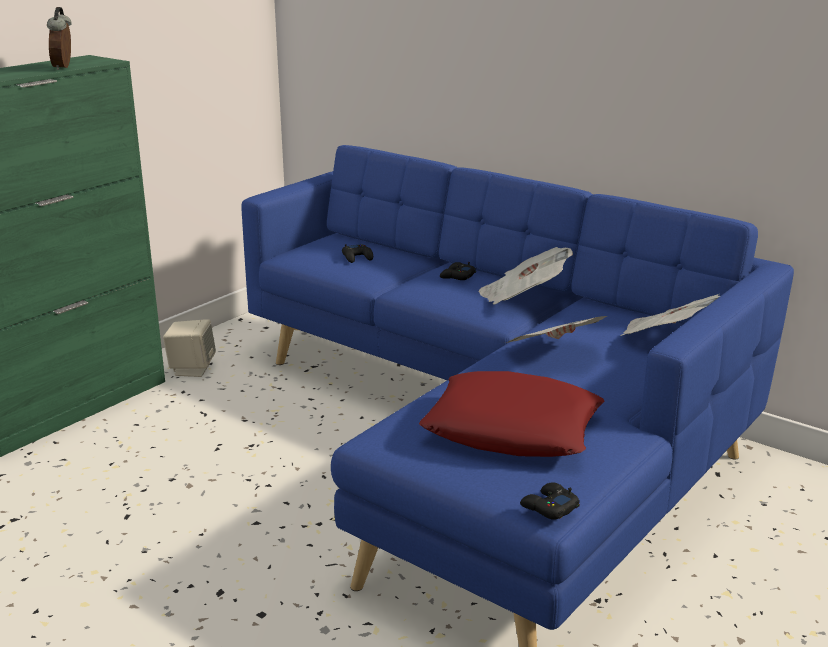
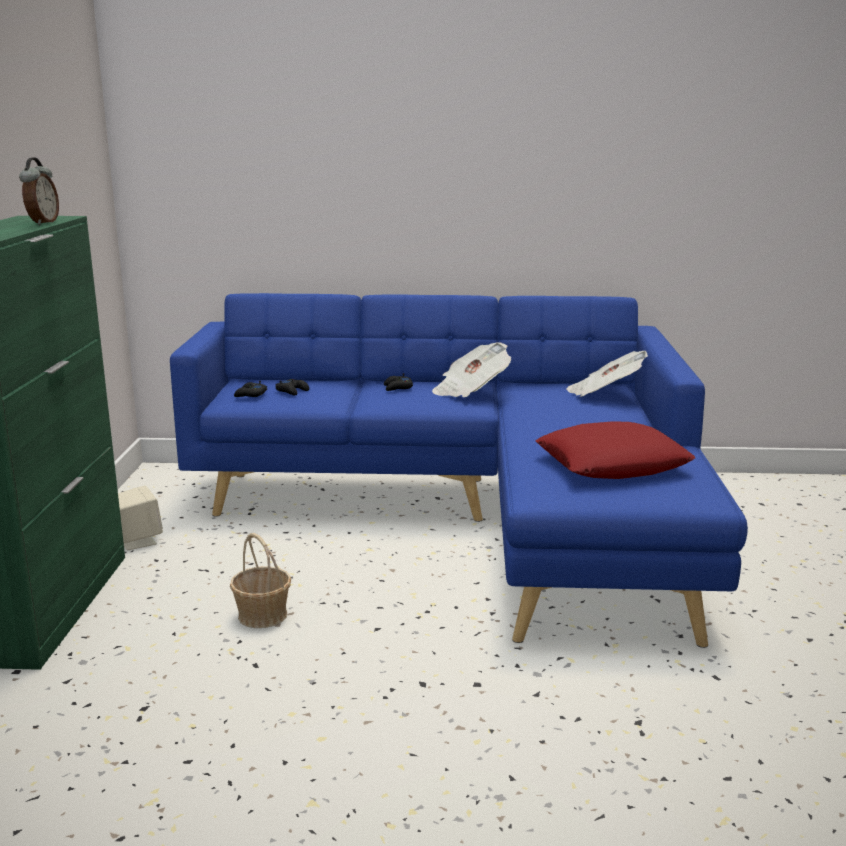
camera: 35 degrees left, 5 degrees down
alarm clock [47,7,72,70] -> alarm clock turned 135 degrees counterclockwise [19,157,59,225]
newspaper [506,316,608,343] -> none
black game controller [520,482,580,520] -> black game controller moved to [234,381,267,397]
none -> basket [230,533,291,628]

